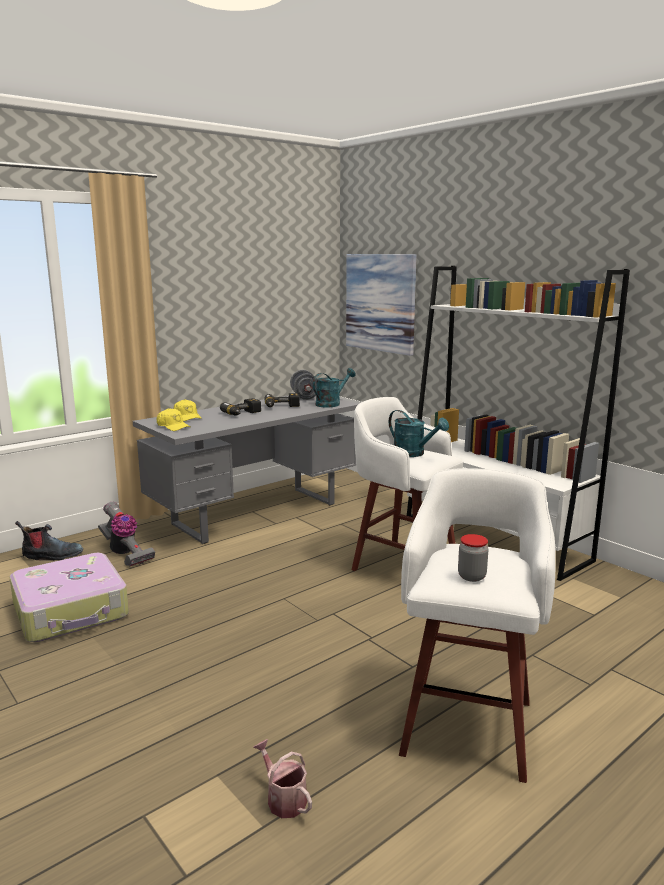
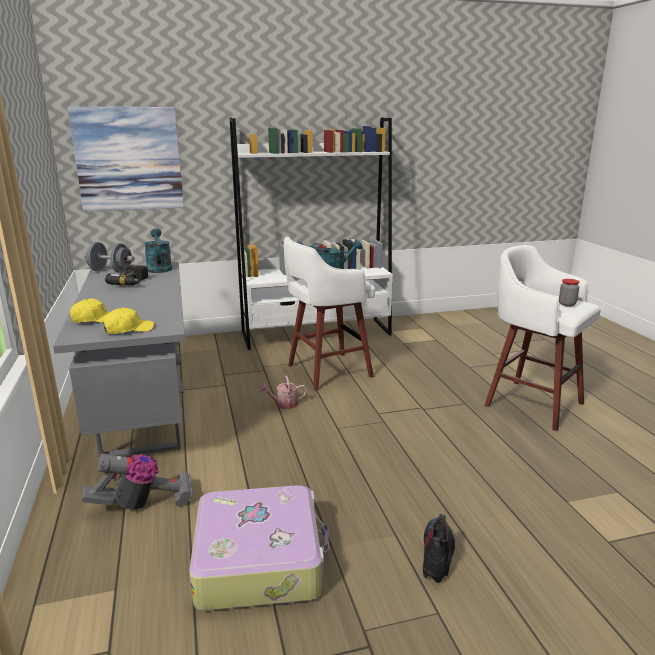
camera: 65 degrees left, 5 degrees up
boot [15,521,83,561] -> boot moved to [423,514,455,583]
power drill [220,398,261,416] -> none
watering can [254,739,312,818] -> watering can moved to [259,375,307,409]

